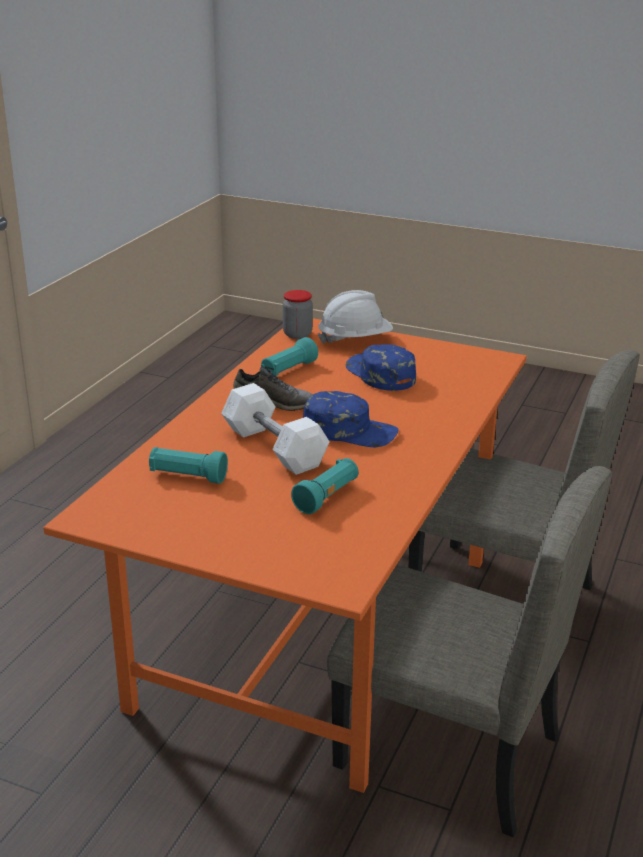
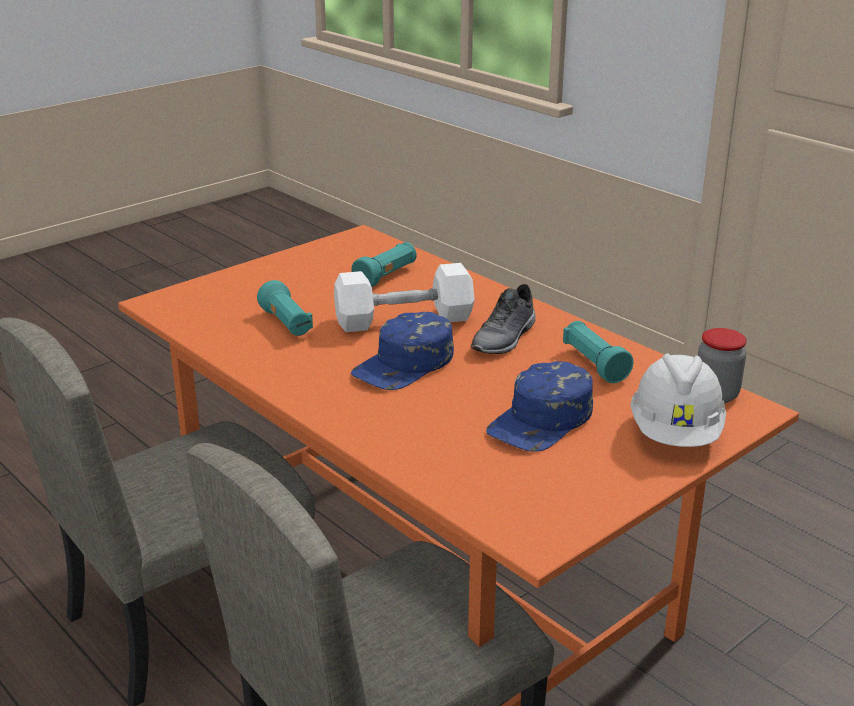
camera: 115 degrees right, 0 degrees up
blue cap [346,344,416,391] -> blue cap turned 135 degrees clockwise [486,361,593,452]

